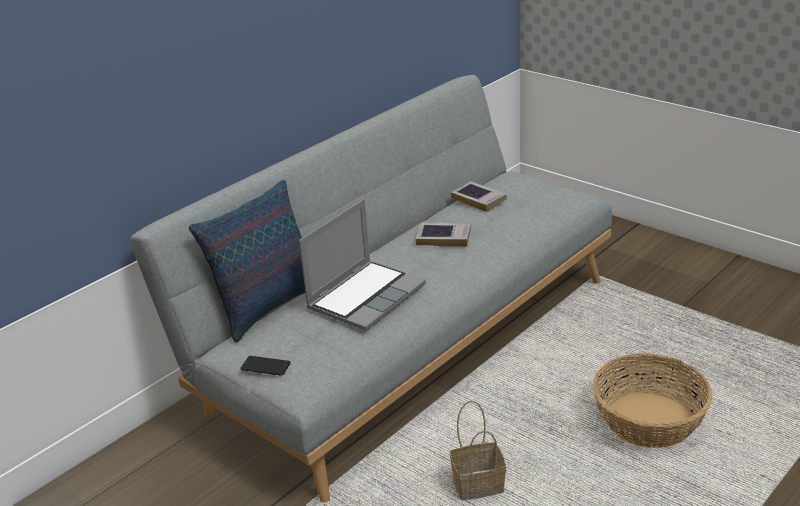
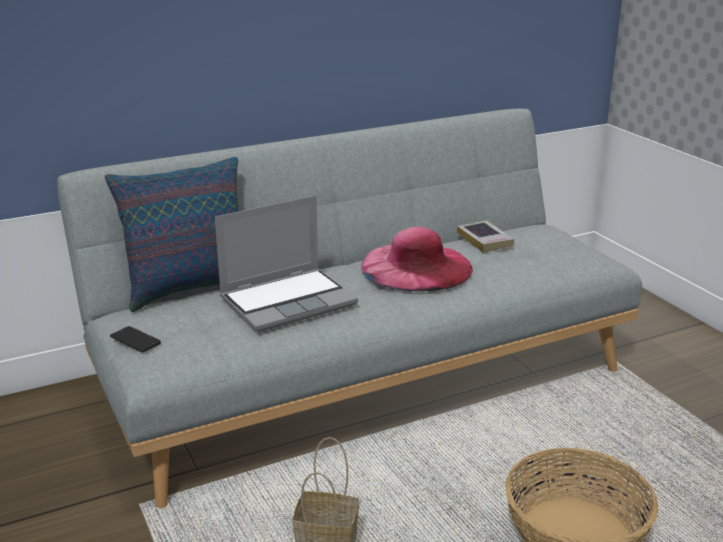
camera: 20 degrees right, 5 degrees down
book [416,222,471,247] -> pink hat [361,227,473,291]

